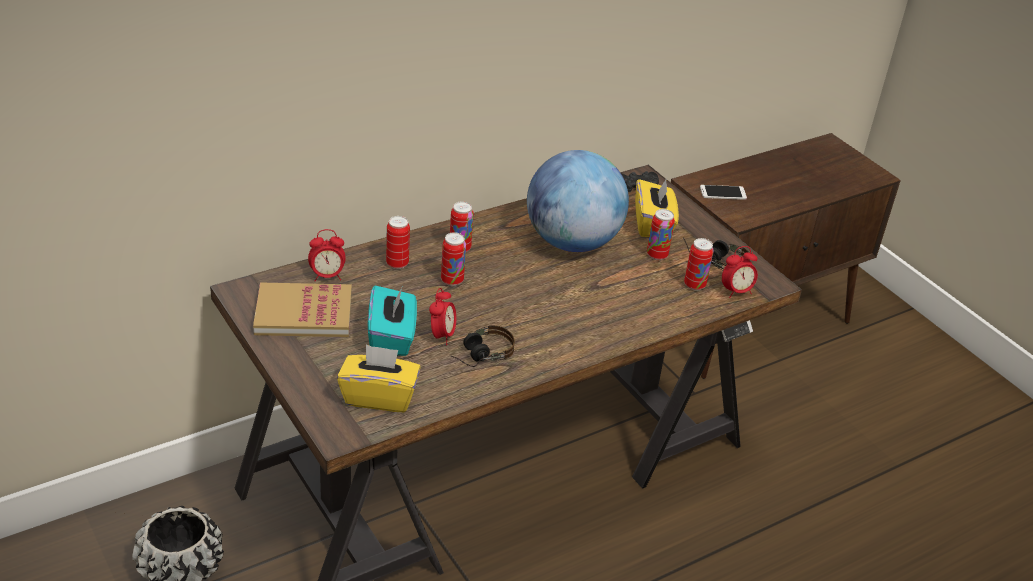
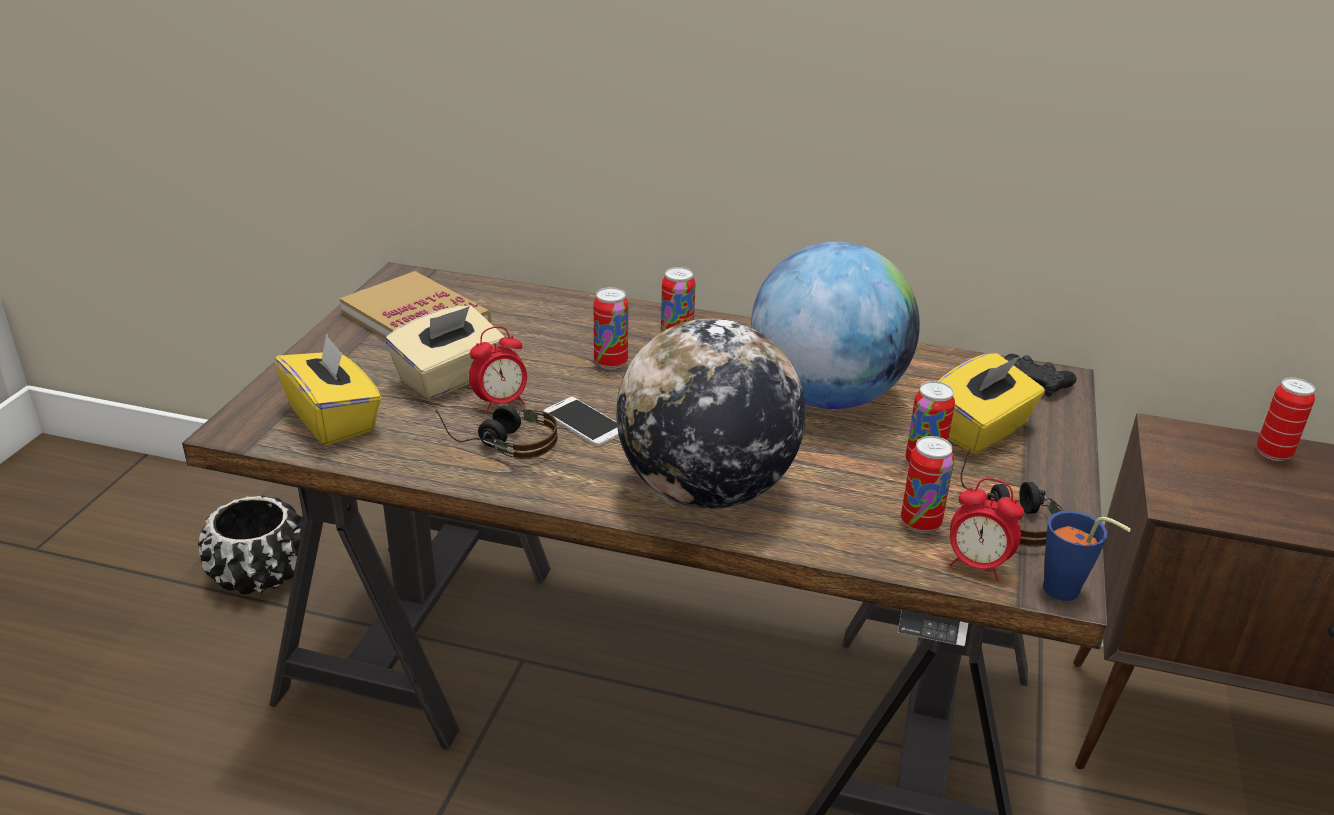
camera: 50 degrees right, 5 degrees down
alarm clock [308,229,346,282] -> none
turquoise tissue box [368,285,417,356] -> beige tissue box [386,306,505,399]
can [386,216,410,269] -> can moved to [1256,378,1315,461]
phone [700,185,747,200] -> phone moved to [544,397,619,446]
none -> globe [616,318,806,509]
none -> blue cup [1043,510,1131,601]

